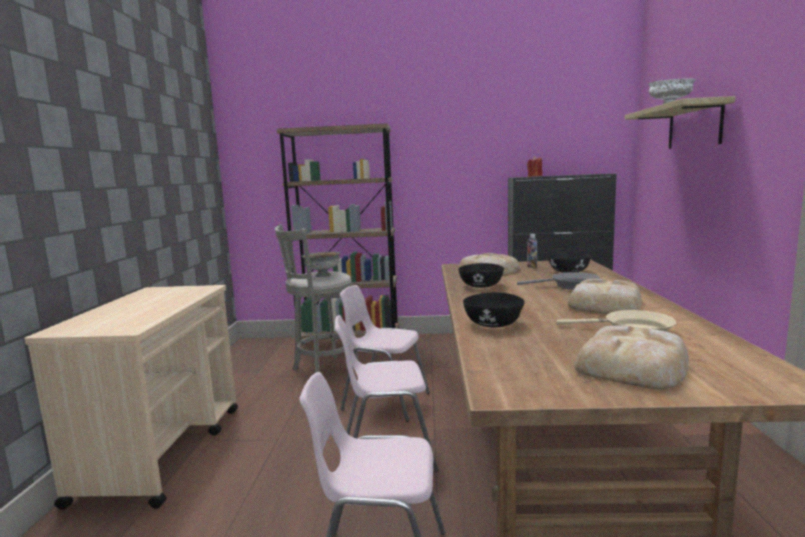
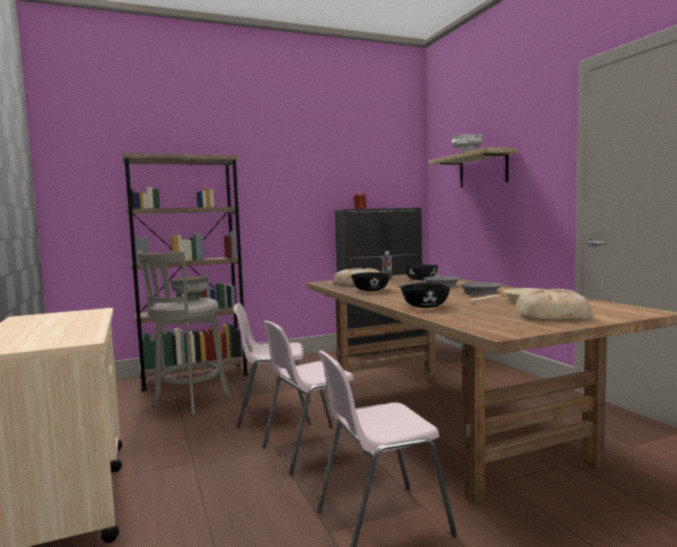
camera: 25 degrees left, 5 degrees down
bread [568,279,642,314] -> grey frying pan [460,282,502,295]

